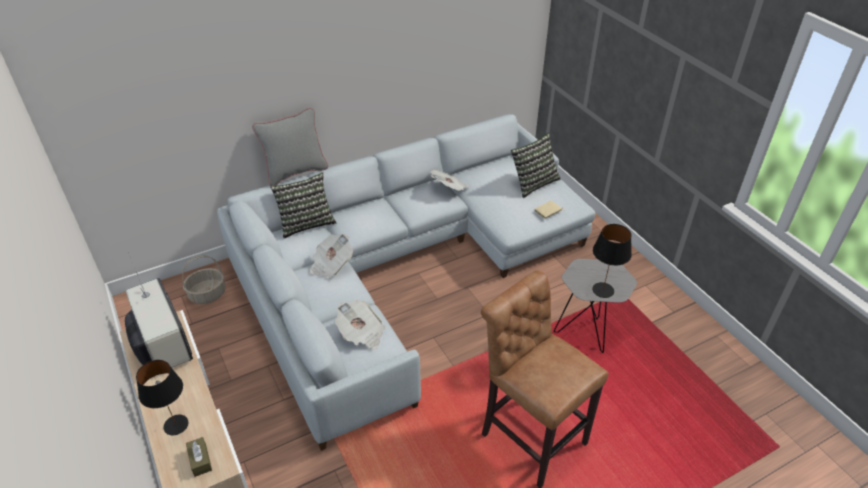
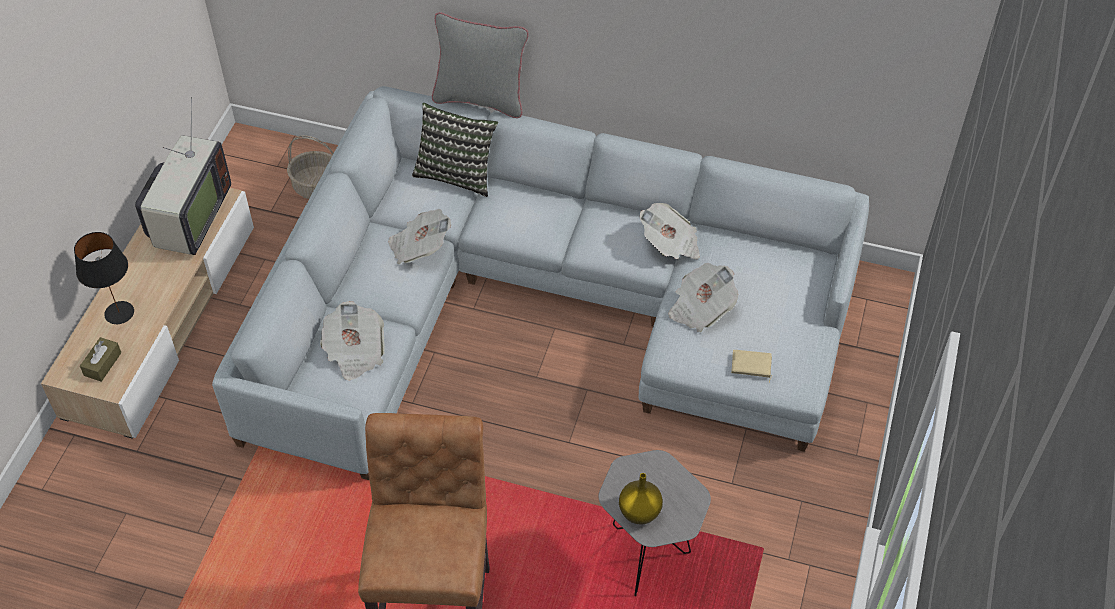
camera: 45 degrees right, 10 degrees up
pillow [511,133,561,198] -> none
black table lamp [592,224,632,298] -> yellow vase [619,473,663,525]
none -> newspaper [668,263,738,332]

